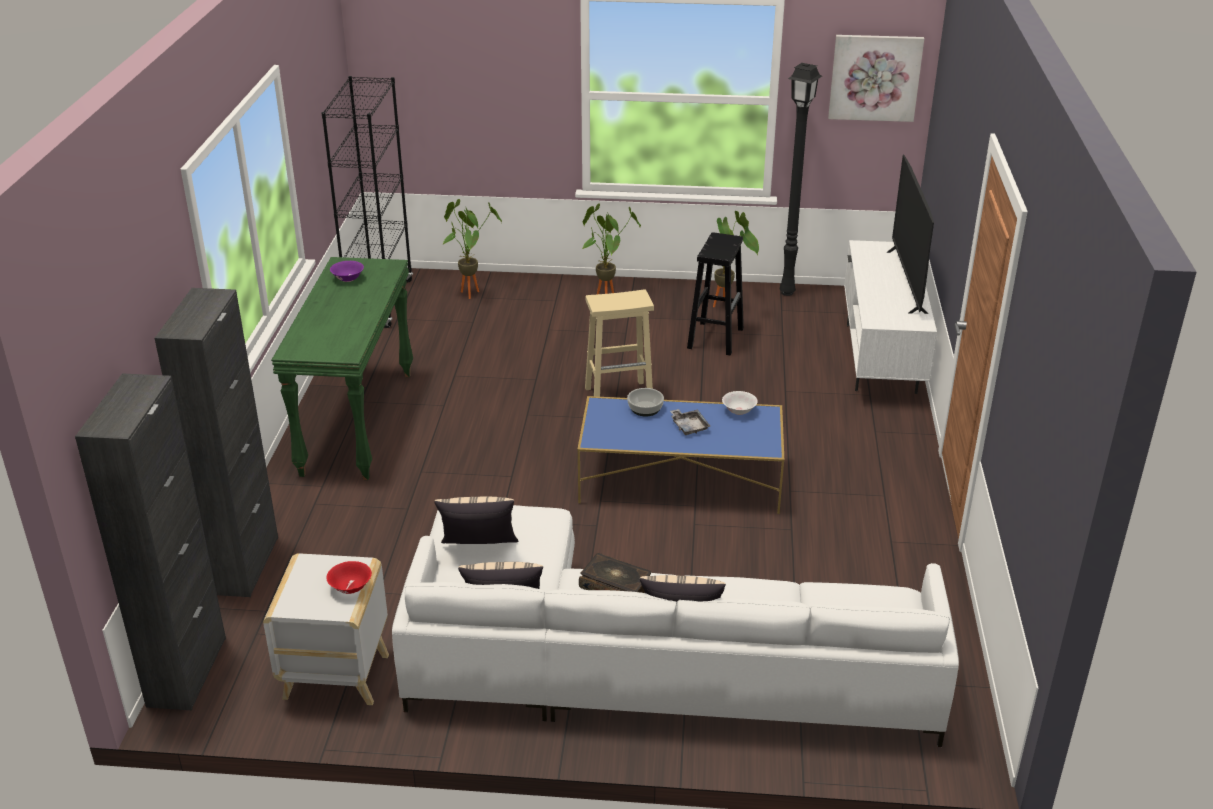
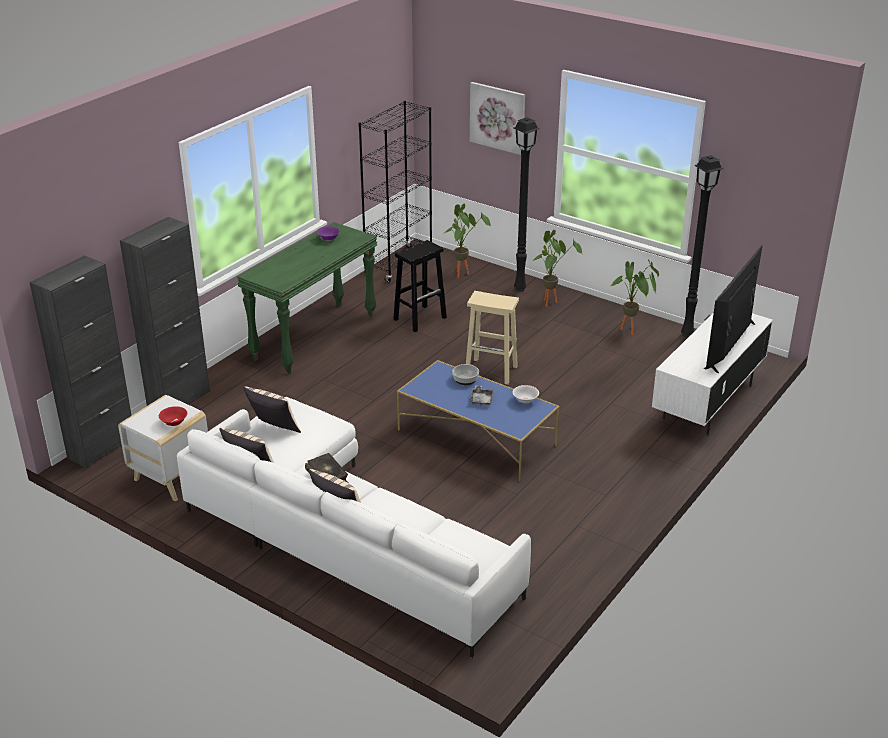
camera: 30 degrees right, 0 degrees up
black stool [687,232,744,356] -> black stool moved to [393,240,447,332]
picture [828,35,924,122] -> picture moved to [470,82,525,155]
none -> black floor lamp [514,117,539,291]

